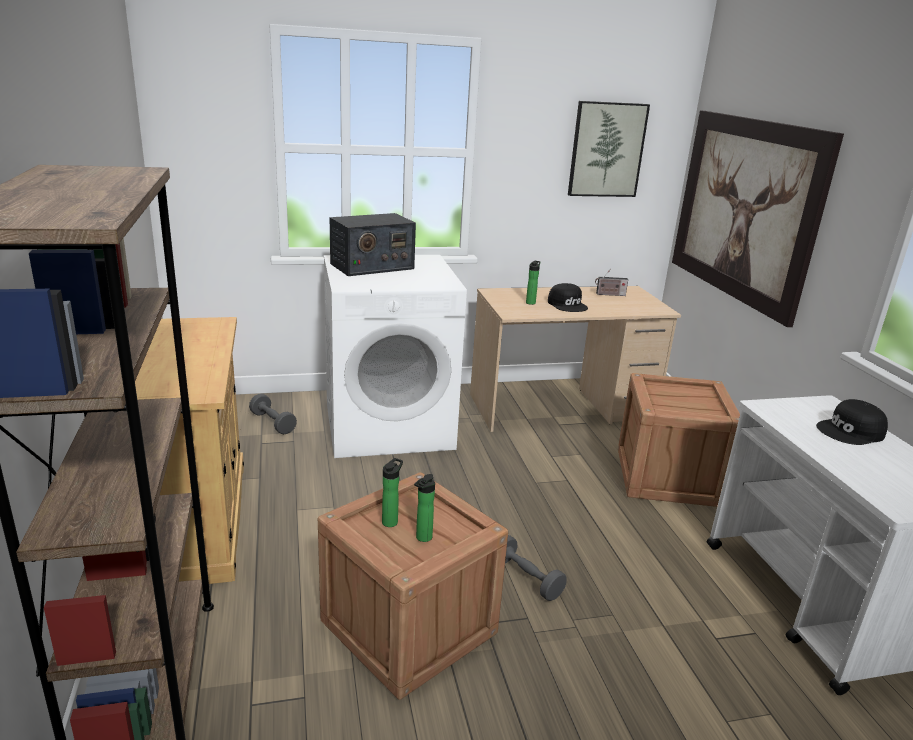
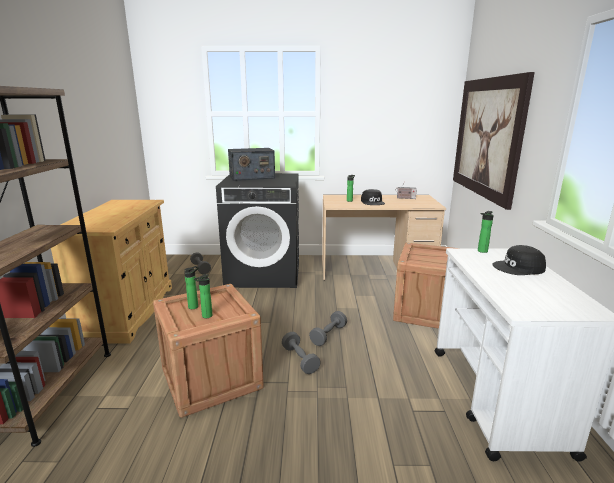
camera: 15 degrees right, 5 degrees down
white washing machine [324,255,467,458] -> black washing machine [216,173,299,288]
picture [568,101,650,197] -> none
none -> grey dumbbell [309,311,347,346]
none -> bottle [478,211,494,253]

